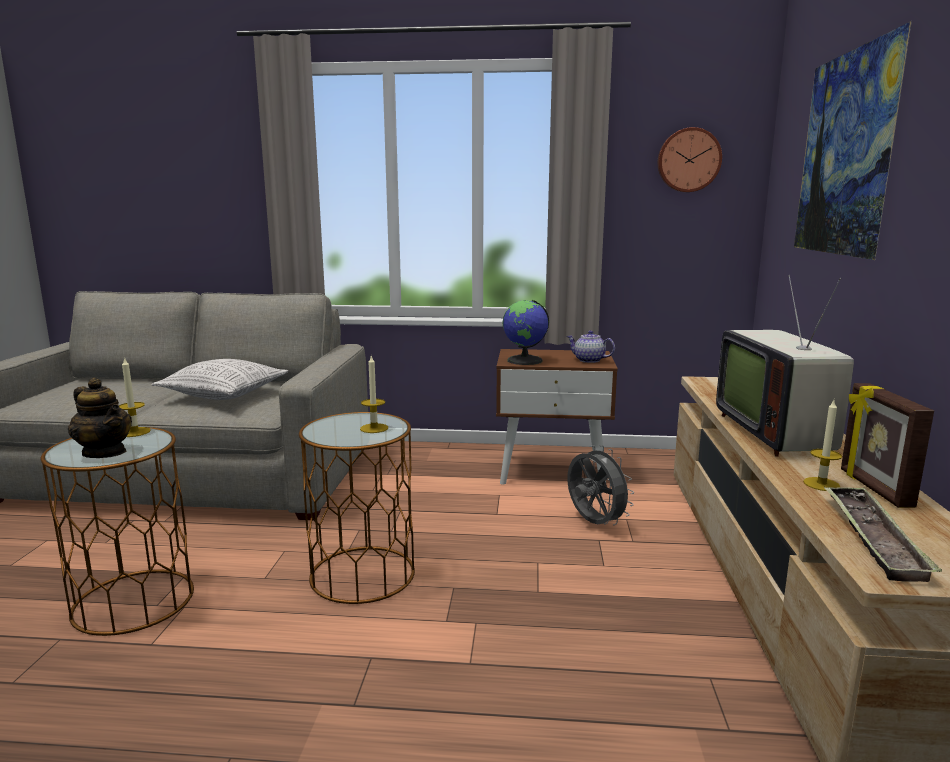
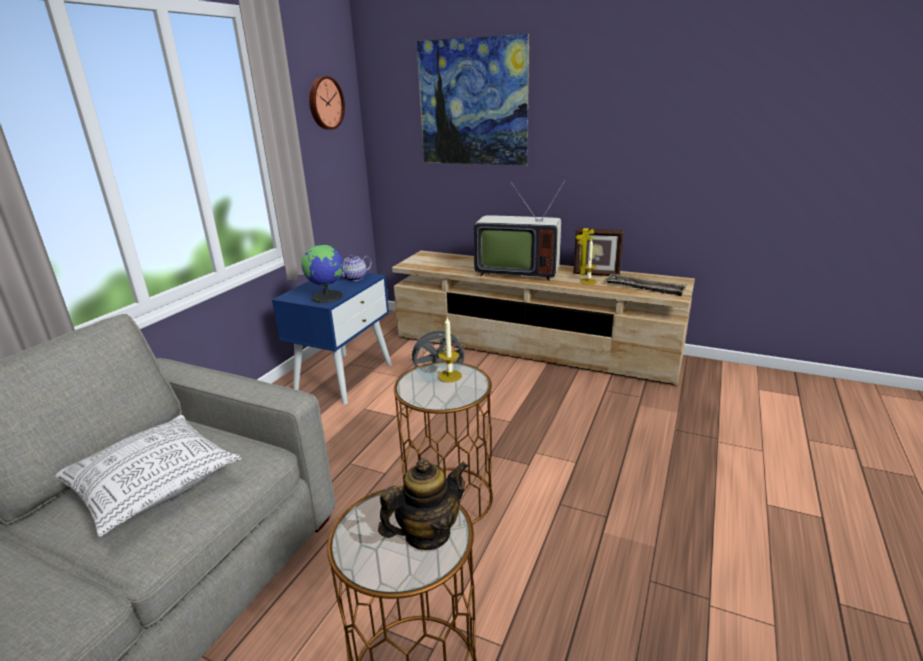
camera: 70 degrees left, 10 degrees up
candle [119,357,151,437] -> none
brown nightstand [496,349,618,484] -> blue nightstand [272,273,392,404]

